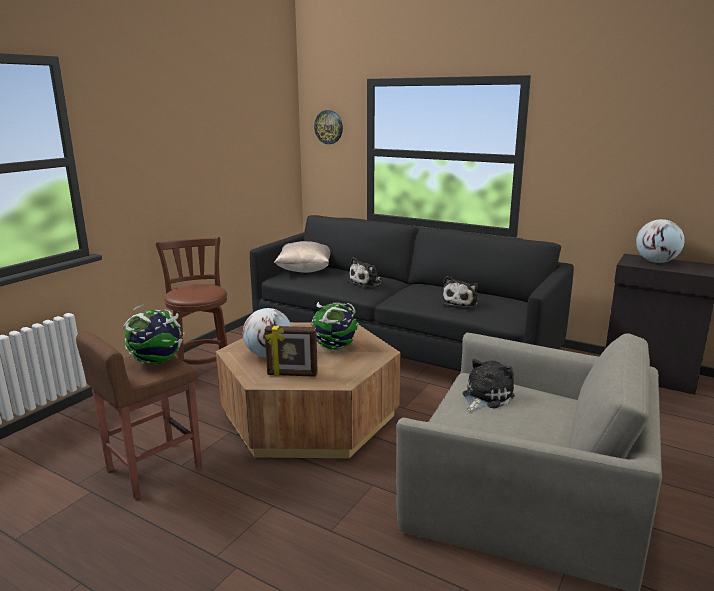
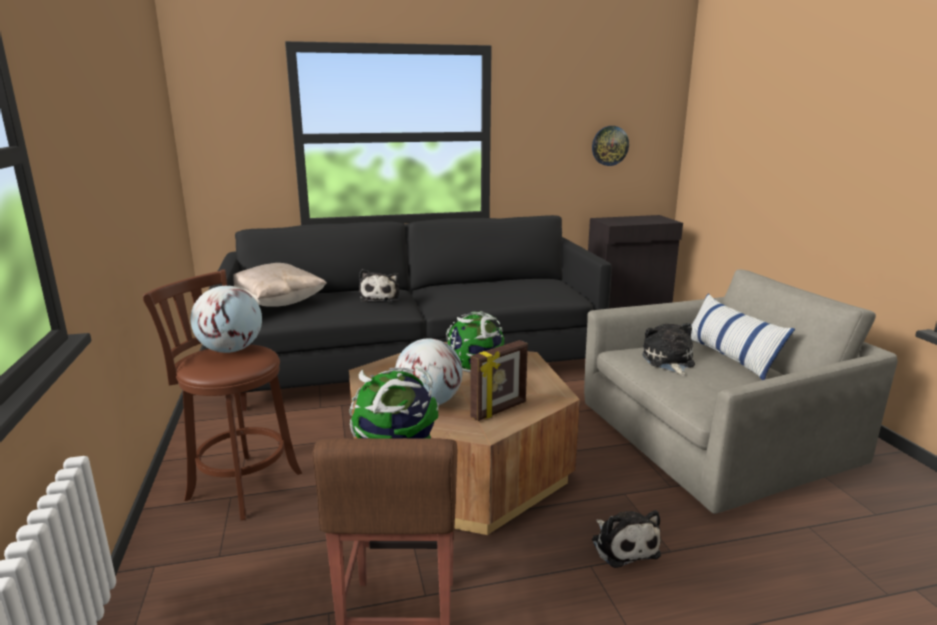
camera: 45 degrees left, 0 degrees up
wall clock [314,110,343,144] -> wall clock moved to [592,126,629,166]
plush toy [441,276,478,308] -> plush toy moved to [592,510,661,568]
globe [636,219,685,263] -> globe moved to [190,286,262,353]
none -> pillow [691,293,795,380]

